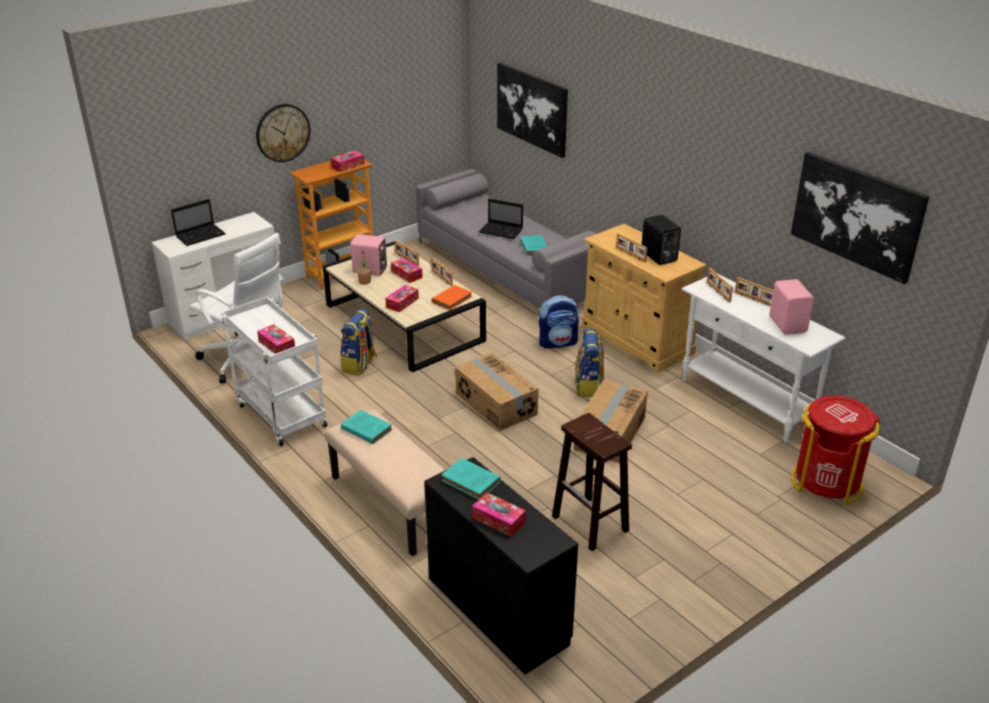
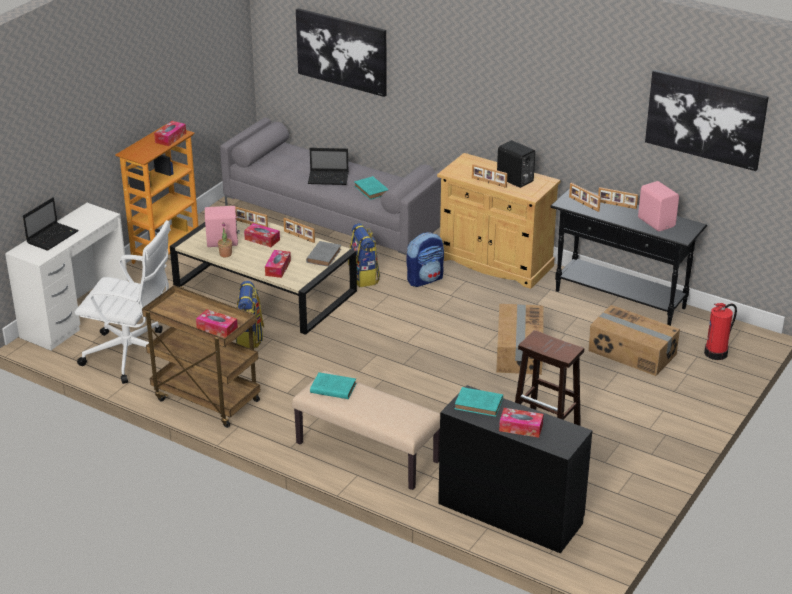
camera: 20 degrees left, 0 degrees up
white cart [221,297,327,446] -> brown cart [142,285,261,428]
wall clock [256,104,310,162] -> none
orange book [432,285,472,310] -> grey book [306,241,341,267]
cardboard box [455,353,539,431] -> cardboard box moved to [588,305,680,376]
backpack [575,328,604,397] -> backpack moved to [348,223,380,287]
white console table [682,273,846,443] -> black console table [550,188,707,326]
red trash can [791,396,881,505] -> fire extinguisher [704,303,737,360]

